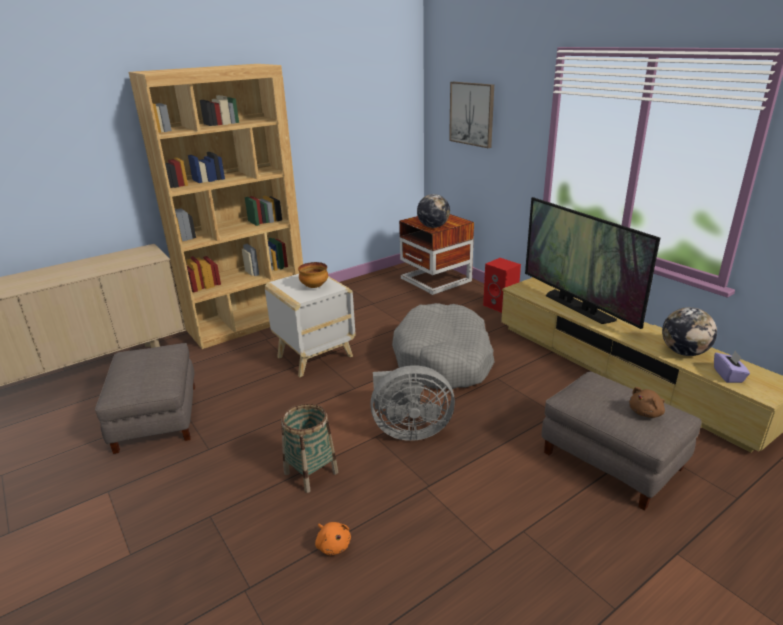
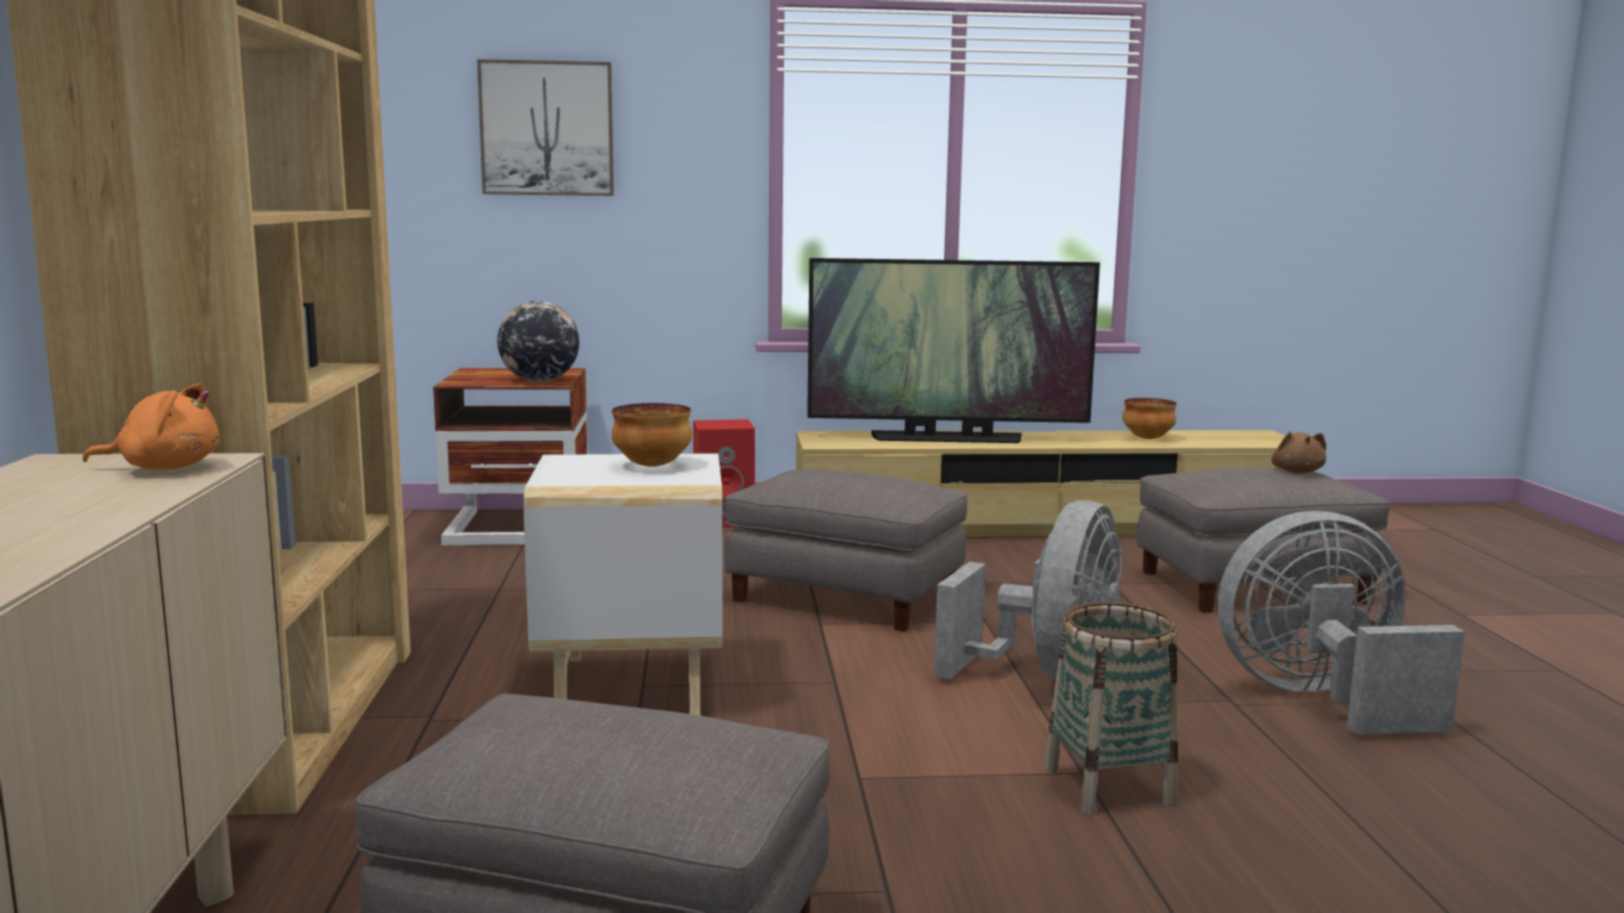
camera: 60 degrees left, 15 degrees down
orange plush toy [315,522,351,556] -> orange plush toy moved to [83,383,220,470]
grey dog bed [392,303,495,389] -> grey ottoman [724,469,967,631]
globe [662,307,717,356] -> bowl [1122,398,1177,439]
purple tissue box [714,350,750,383] -> none
none -> grey fan [1218,511,1465,734]

